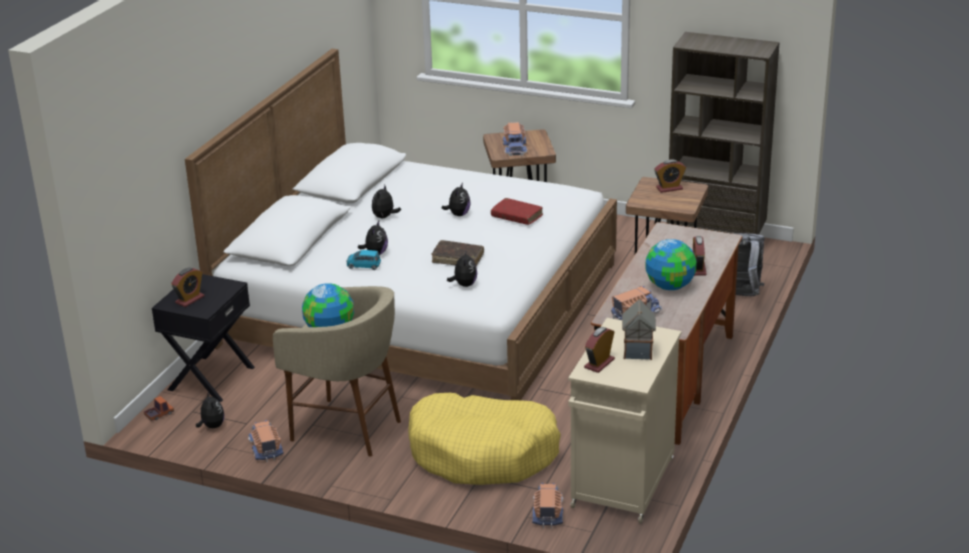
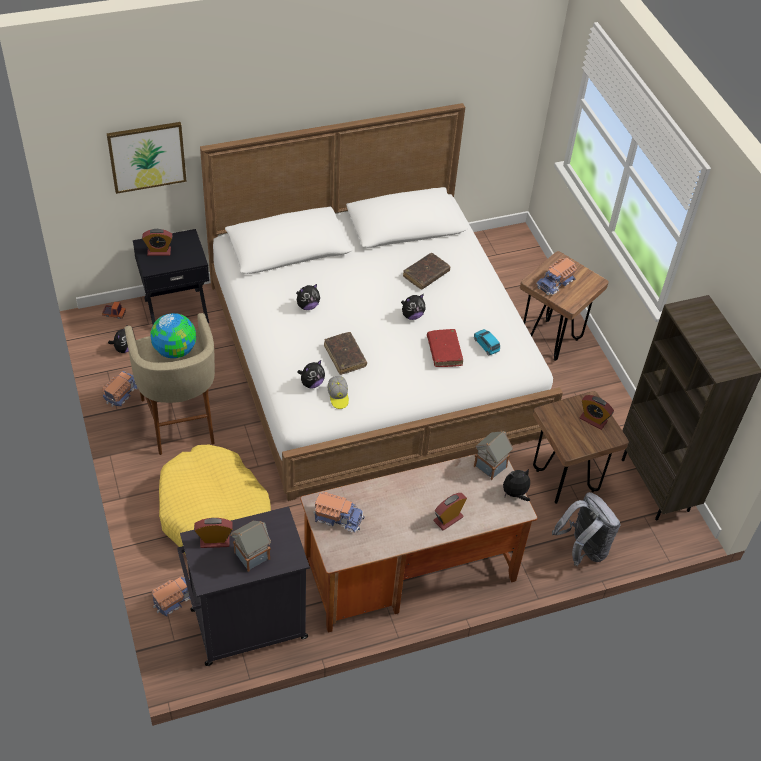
camera: 45 degrees right, 20 degrees up
blue toy car [346,250,381,270] -> blue toy car moved to [474,329,500,356]
plush toy [372,185,401,218] -> plush toy moved to [503,469,530,501]
beige cabinet [568,318,682,524] -> black cabinet [177,507,310,666]
globe [645,239,697,290] -> none
none -> picture [107,122,187,194]
none -> cap [328,376,349,409]
none -> brown book [403,253,451,290]
none -> toy house [473,430,513,480]

